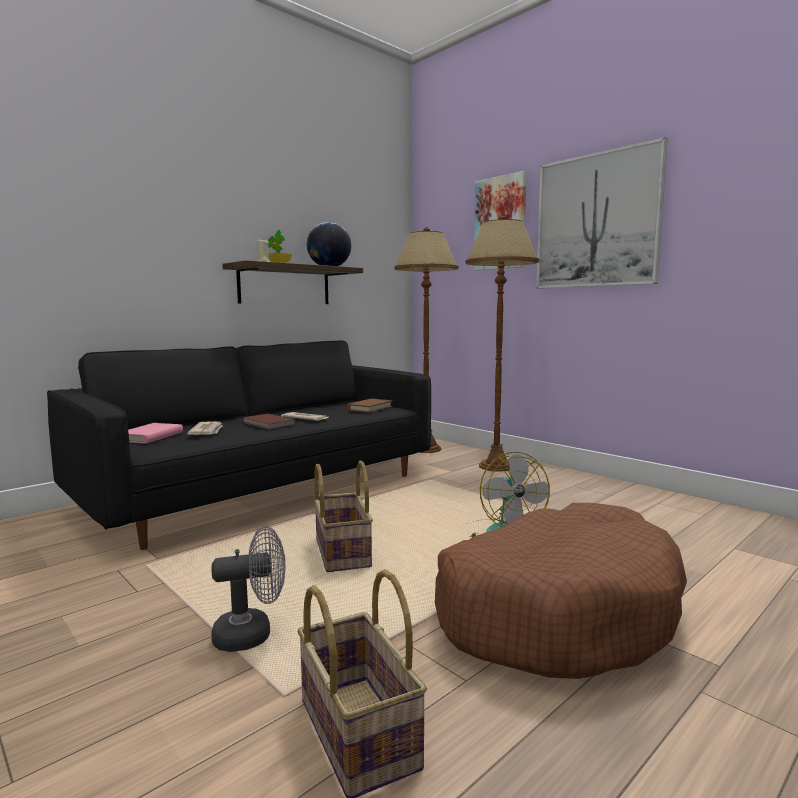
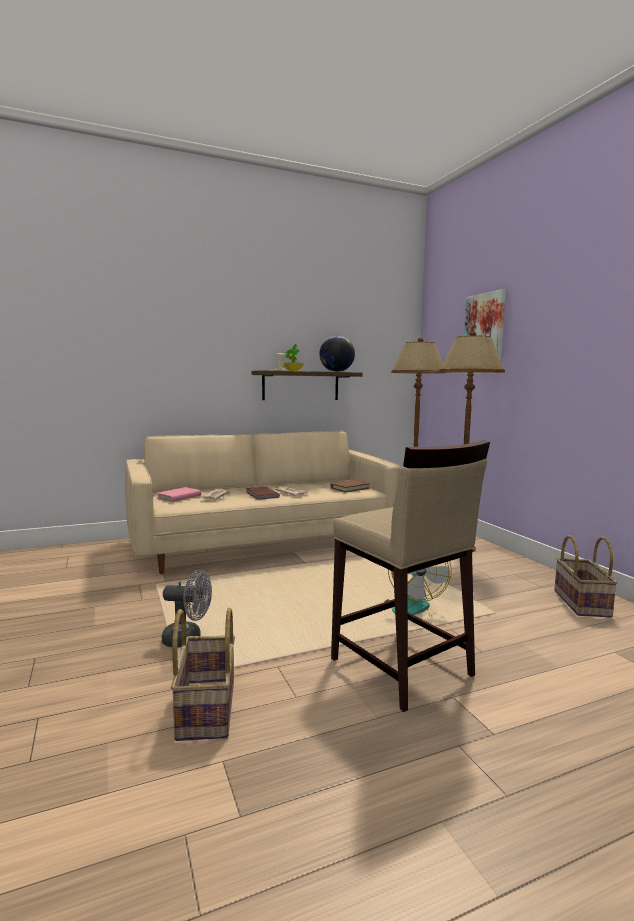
camera: 20 degrees right, 0 degrees up
black sofa [47,340,431,550] -> beige sofa [125,431,401,574]
basket [314,461,373,572] -> basket moved to [554,535,618,617]
brown dog bed [435,503,687,679] -> beige stool [331,440,490,712]
picture [536,137,668,288] -> none

